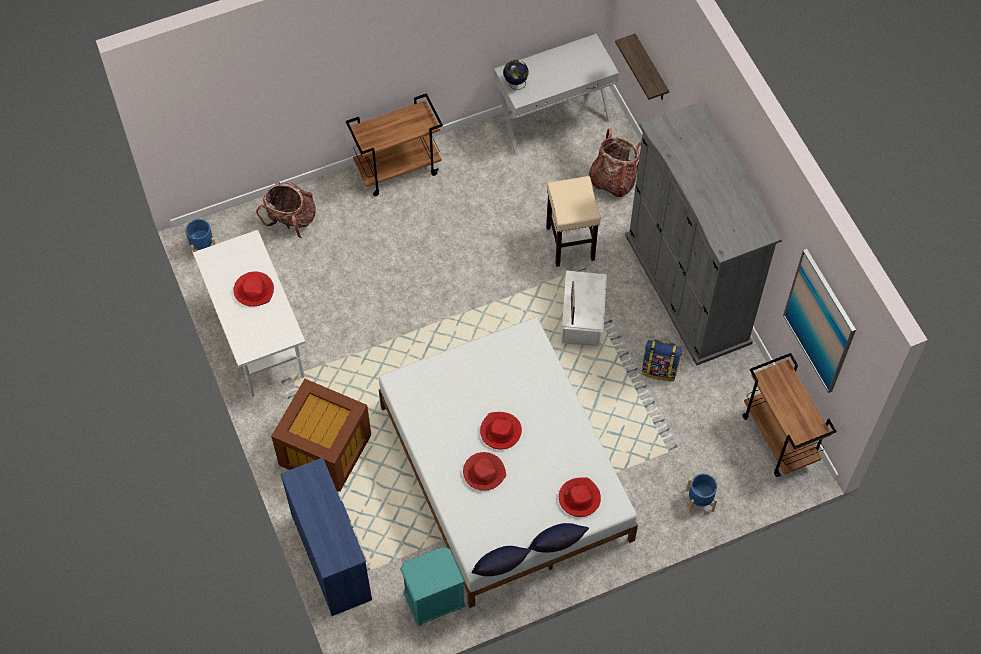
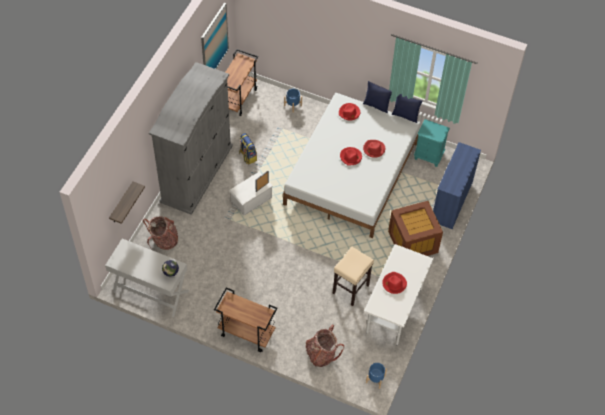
camera: 135 degrees left, 5 degrees down
beige stool [546,176,601,267] -> beige stool moved to [333,247,374,306]

